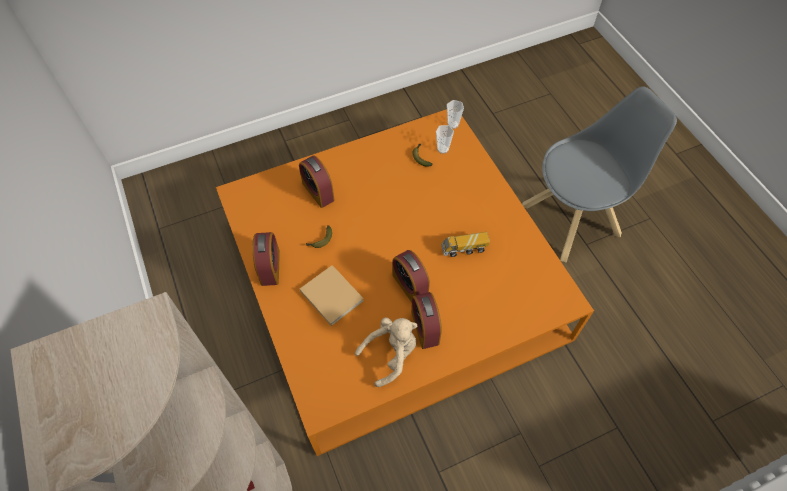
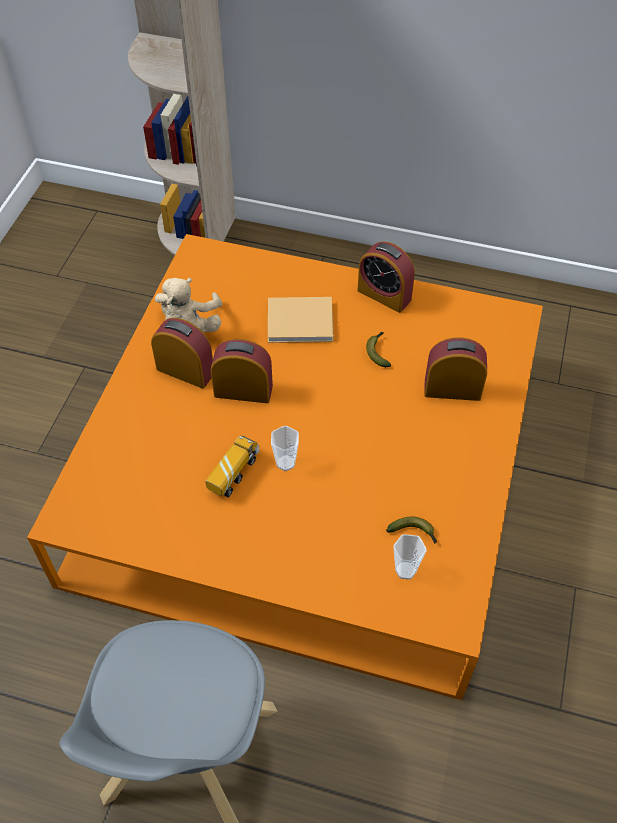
camera: 130 degrees right, 5 degrees down
cup [447,100,464,129] -> cup moved to [271,426,299,471]

